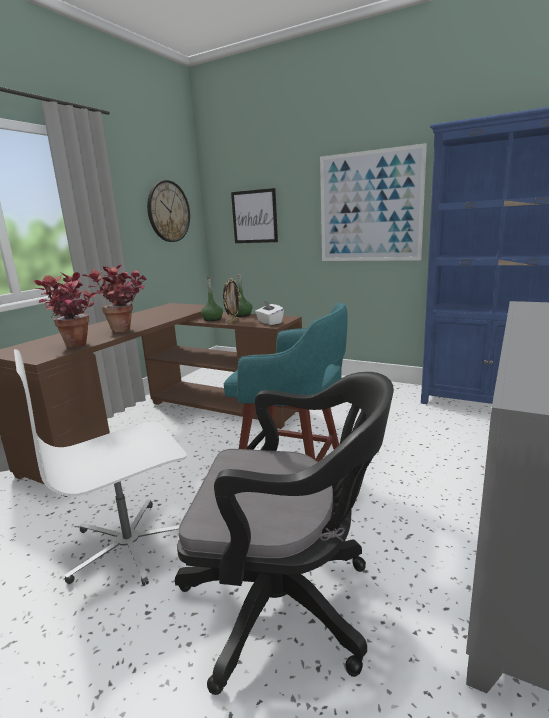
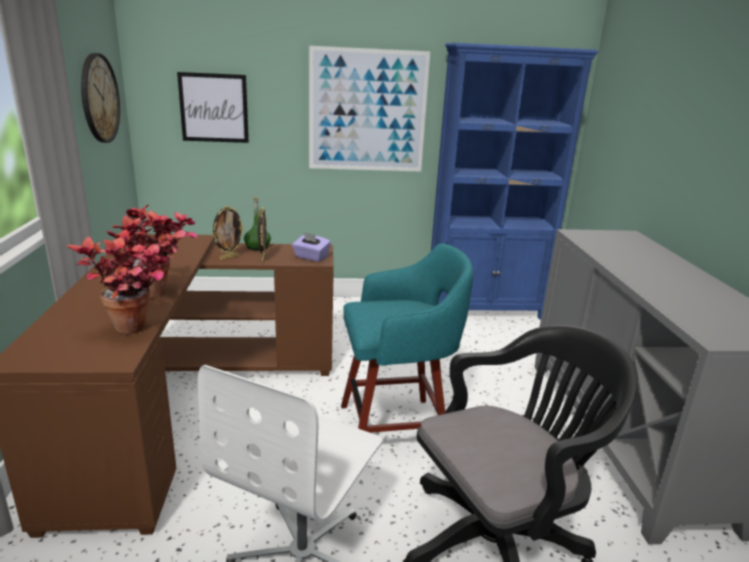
camera: 35 degrees left, 5 degrees up
green bottle [201,277,223,321] -> picture frame [212,206,244,260]
white tissue box [255,300,284,325] -> purple tissue box [292,232,331,262]

